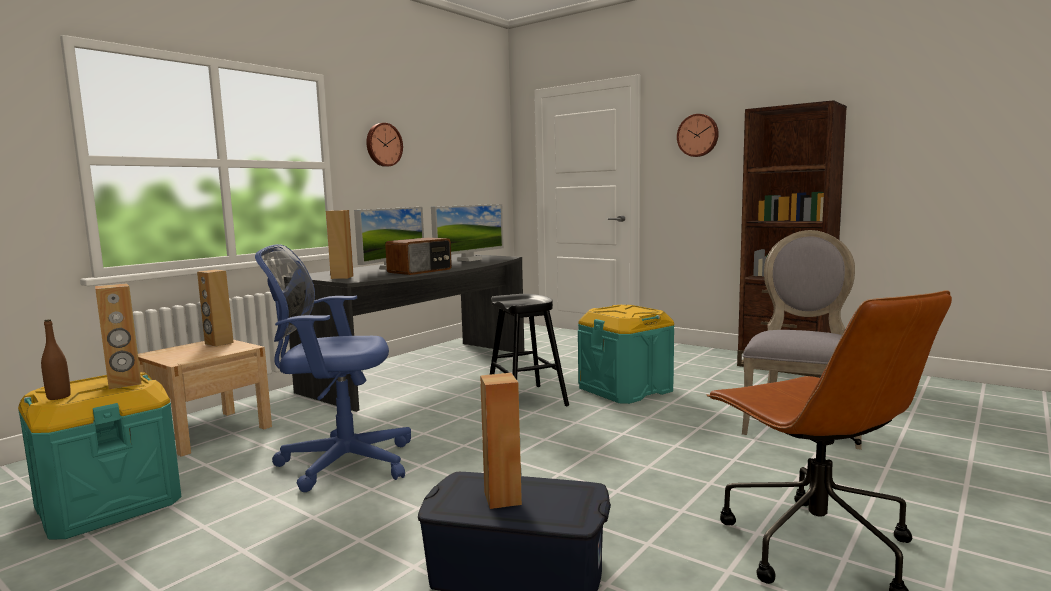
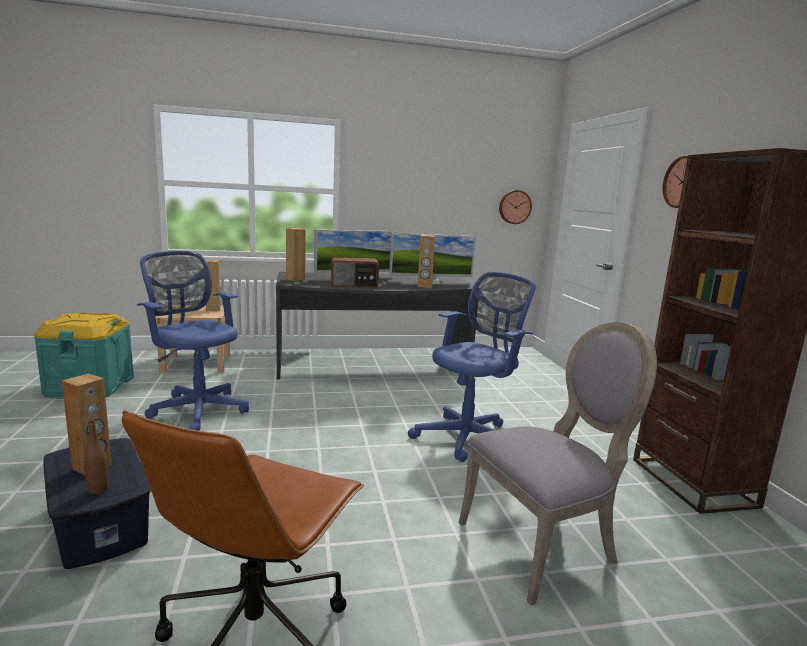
camera: 40 degrees right, 5 degrees up
brown bottle [41,319,71,400] -> brown bottle moved to [84,420,109,494]
brown speaker [95,283,141,389] -> brown speaker moved to [417,235,435,288]
wall clock [366,123,403,167] -> wall clock moved to [499,190,532,224]
black stool [490,294,569,406] -> none
turquoise storage box [578,305,674,404] -> blue office chair [408,272,536,462]

